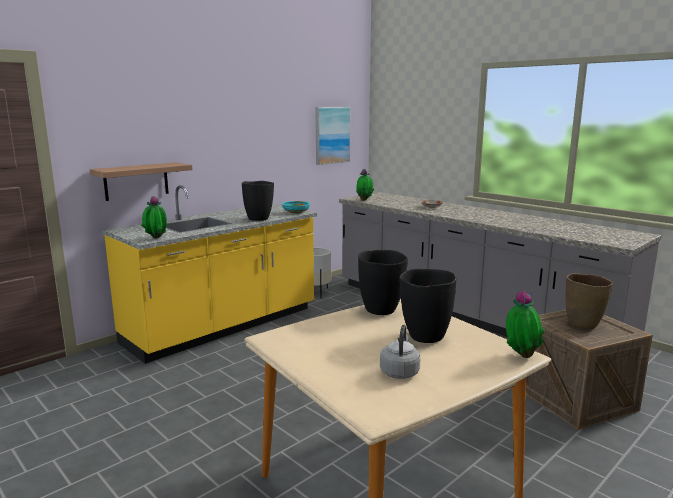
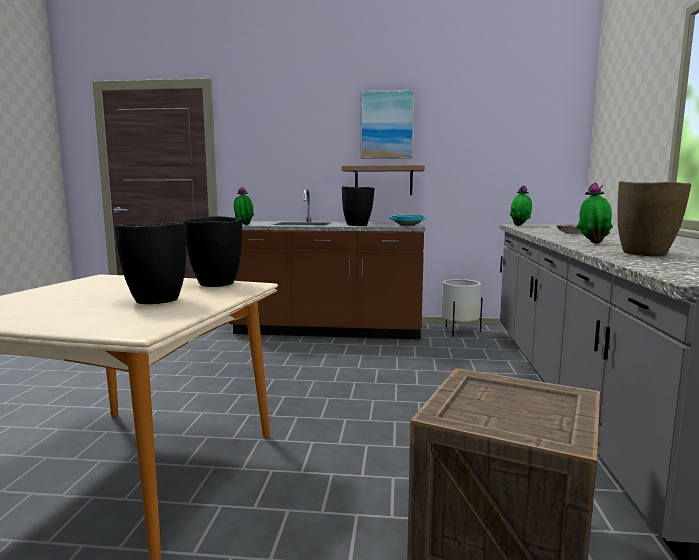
camera: 50 degrees right, 5 degrees down
shelf [89,162,192,201] -> shelf moved to [342,165,425,195]
yellow counter [102,185,317,364] -> brown counter [229,189,425,339]
picture [316,107,351,165] -> picture moved to [361,90,414,159]
grey kettle [380,325,421,379] -> none
potted plant [506,291,545,358] -> potted plant moved to [576,183,613,244]
brown vase [565,273,613,330] -> brown vase moved to [617,181,691,257]

